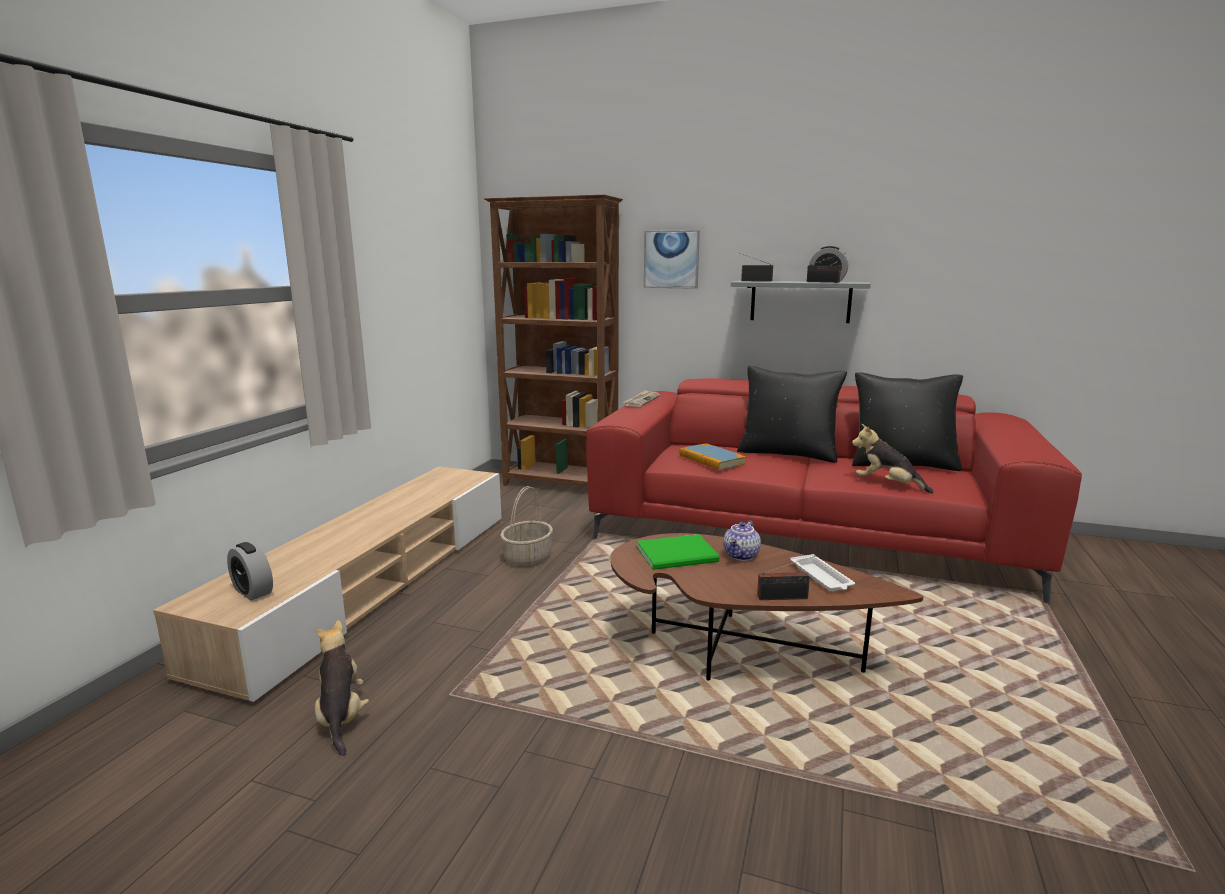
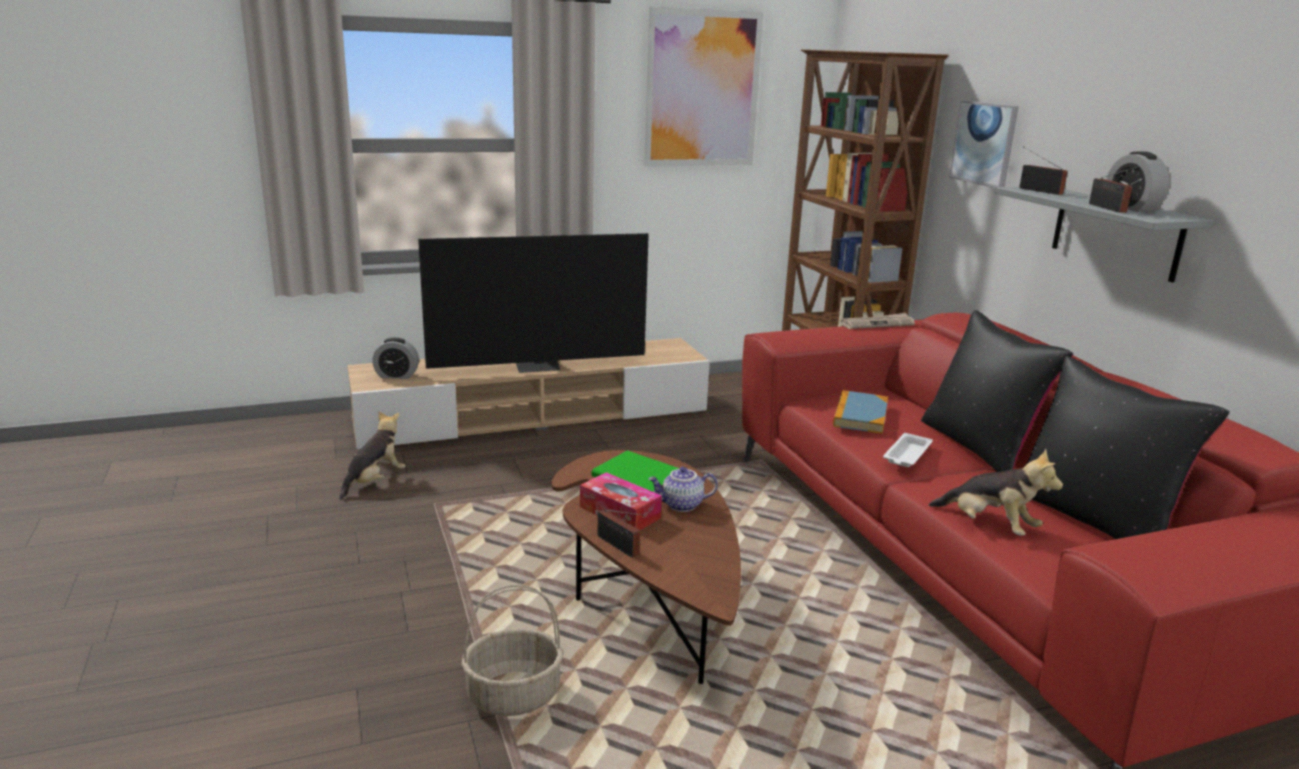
camera: 50 degrees right, 5 degrees up
alarm clock [227,542,273,601] -> alarm clock turned 90 degrees counterclockwise [372,337,419,379]
basket [500,486,553,566] -> basket moved to [461,584,563,716]
white tray [790,554,855,591] -> white tray moved to [883,433,933,467]
plush toy [852,424,934,493] -> plush toy turned 135 degrees clockwise [929,449,1063,536]
none -> television [418,233,649,373]
none -> tissue box [580,472,662,530]
none -> picture [643,7,764,167]

